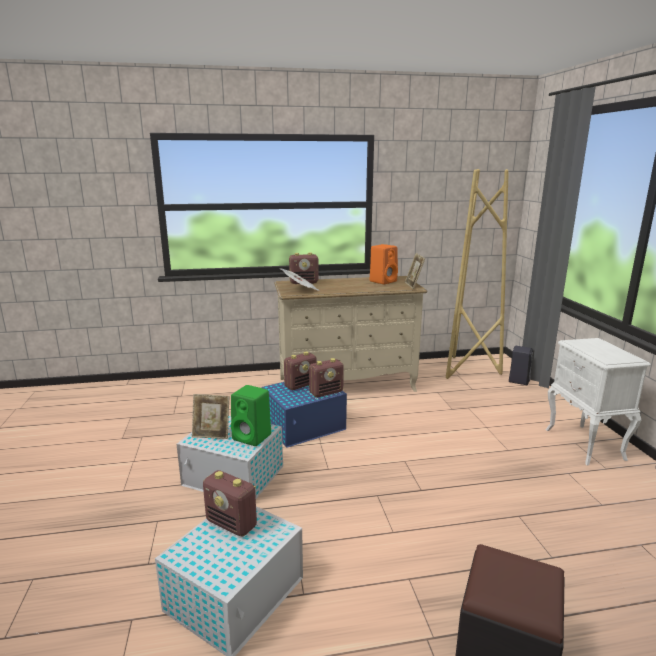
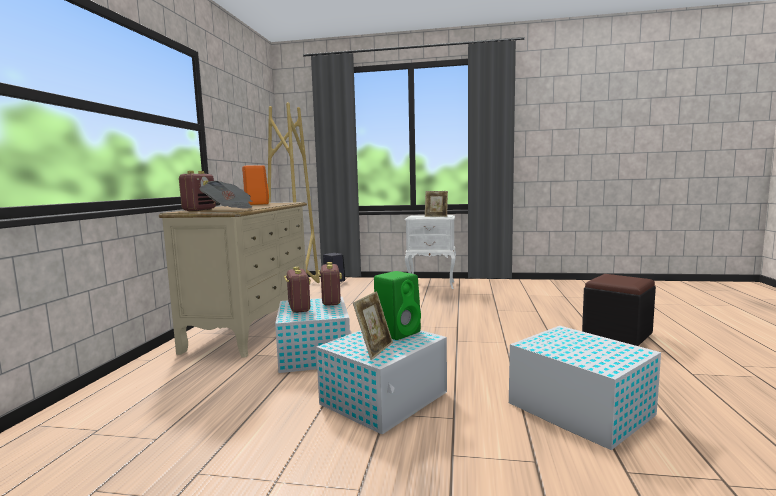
camera: 70 degrees left, 10 degrees down
radio [203,470,257,537] -> none
blue storage box [261,382,347,448] -> white storage box [275,297,352,373]
picture frame [405,253,425,289] -> picture frame moved to [425,191,448,217]

